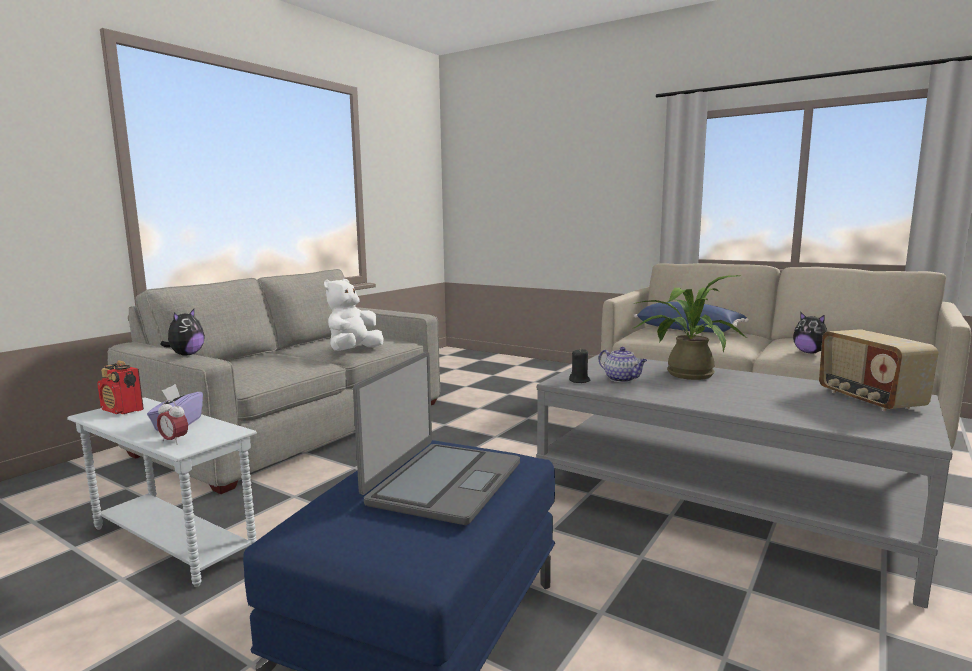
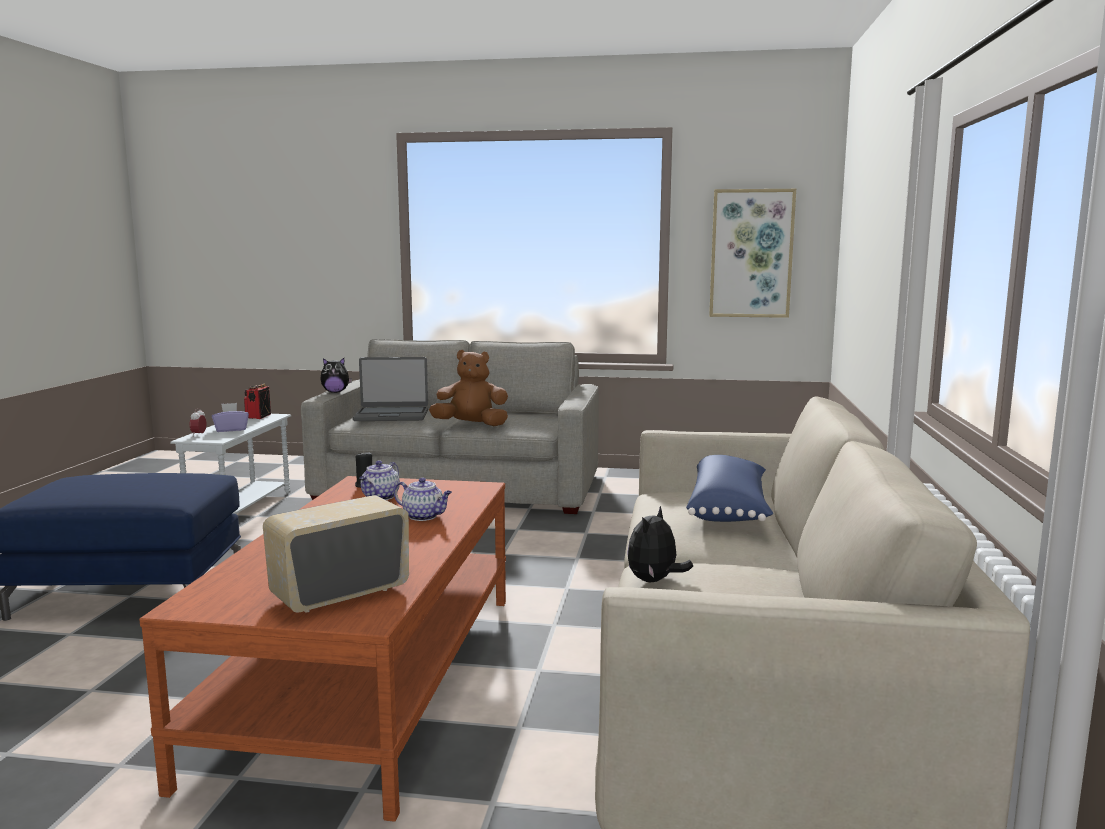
camera: 65 degrees right, 0 degrees up
white plush toy [324,279,384,351] -> brown plush toy [429,350,508,426]
laptop [353,351,520,525] -> laptop moved to [353,357,428,421]
grey coffee table [536,354,953,608] -> brown coffee table [139,476,506,822]
potted plant [634,275,747,380] -> teapot [394,477,452,521]
none -> picture [709,189,796,318]

